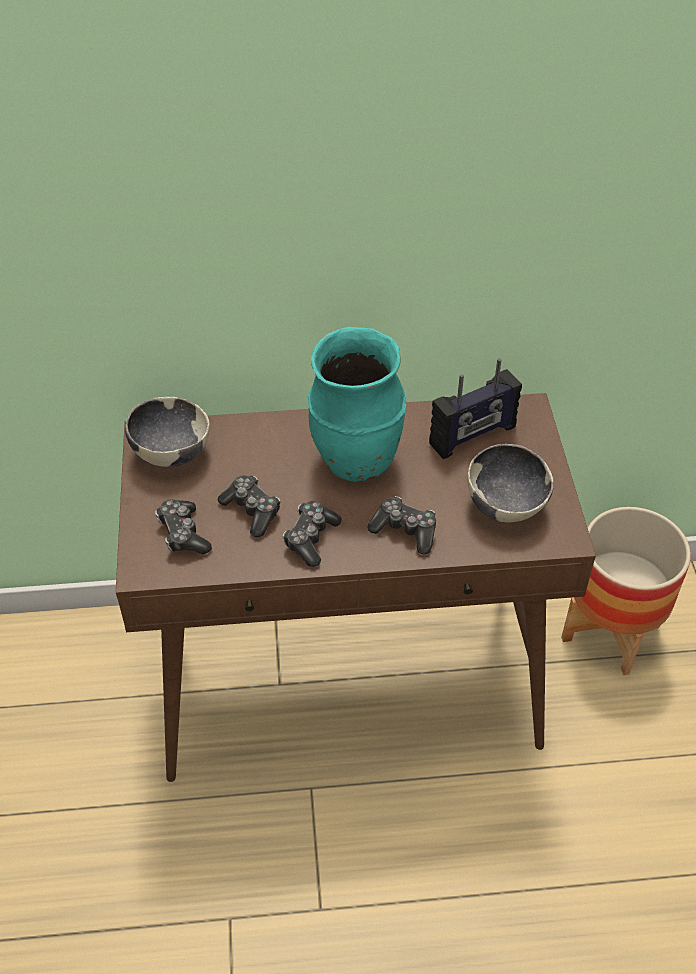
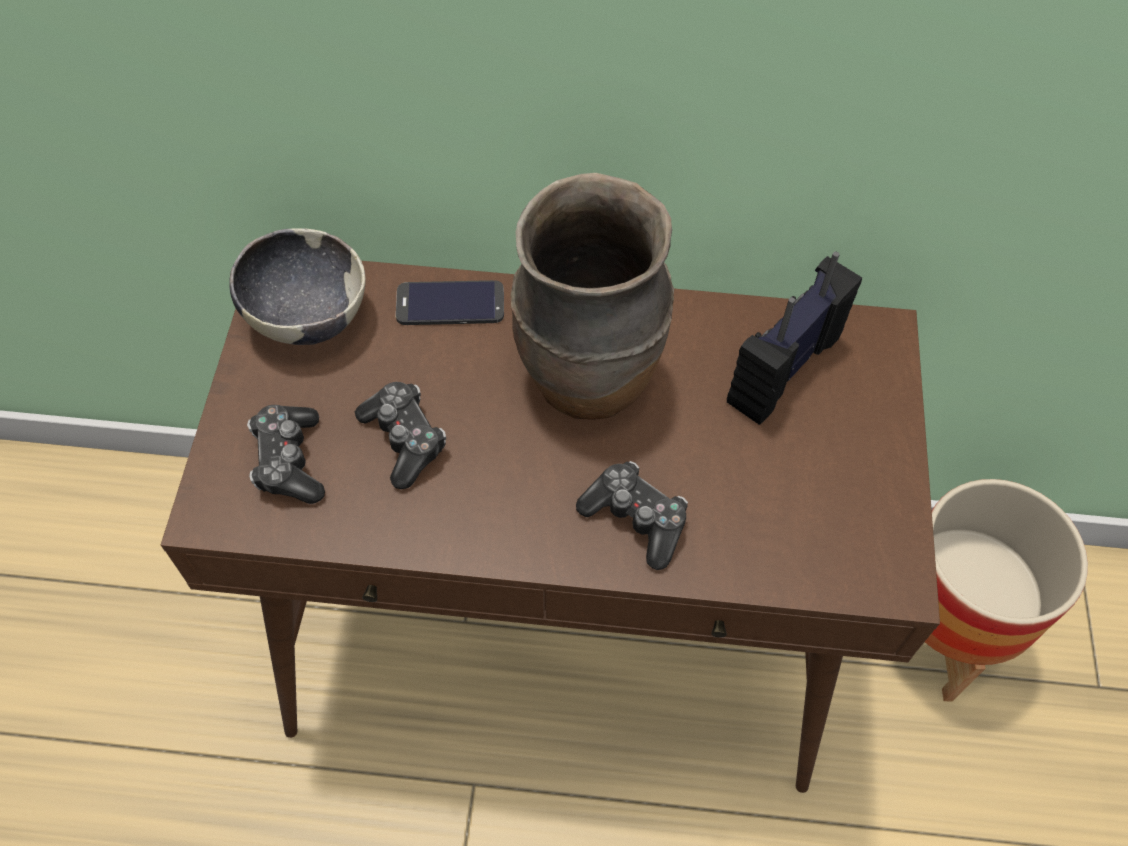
camera: 10 degrees right, 10 degrees up
game controller [283,501,342,567] -> none
turquoise vase [308,327,406,482] -> brown vase [510,173,674,420]
radio [429,358,522,459] -> radio turned 150 degrees clockwise [727,251,862,425]
bowl [467,444,554,522] -> none
none -> phone [396,280,504,325]

